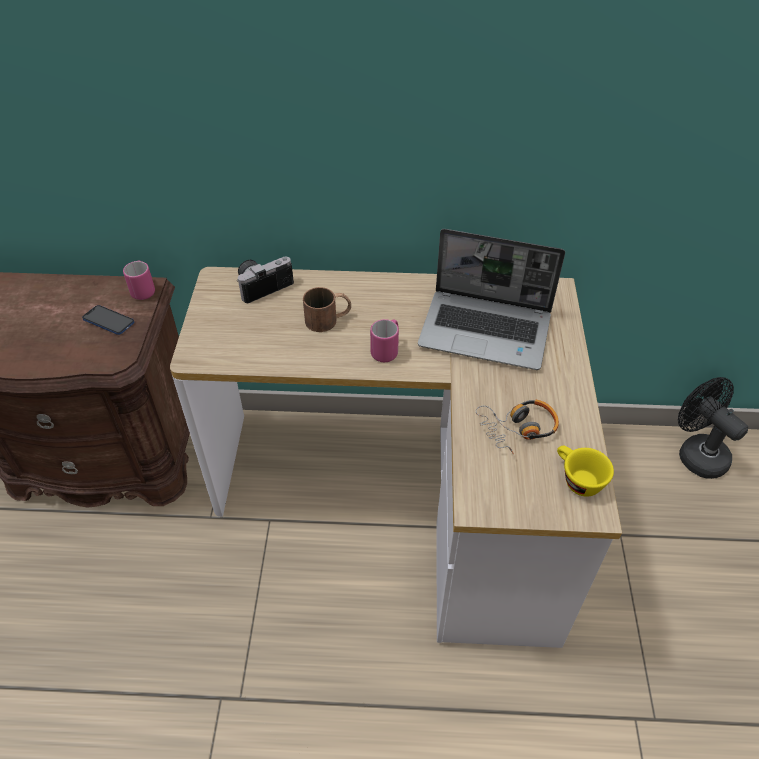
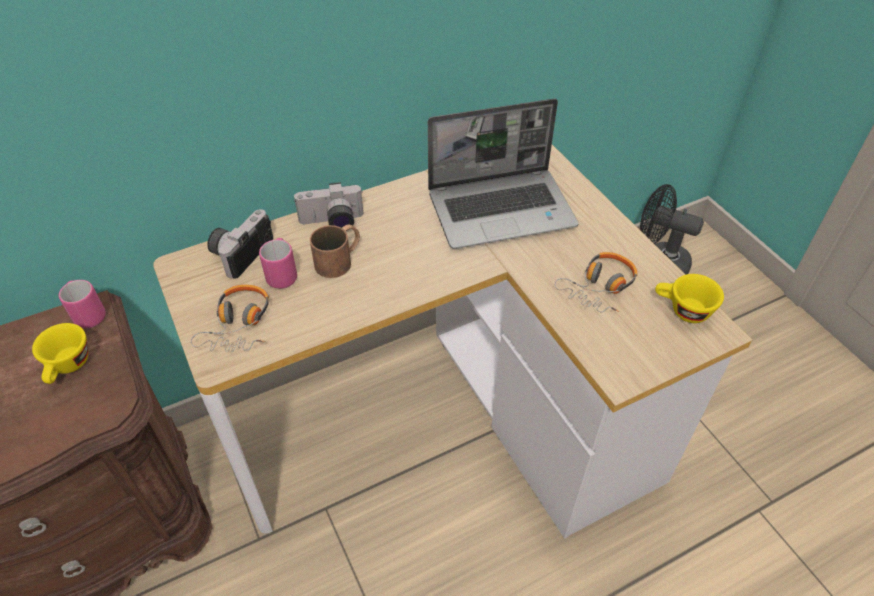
camera: 30 degrees left, 0 degrees up
phone [82,305,134,335] -> yellow cup [32,323,88,384]
pink mug [370,319,399,362] -> pink mug moved to [259,238,297,289]
none -> headphones [191,285,269,352]
none -> camera [294,182,363,231]

